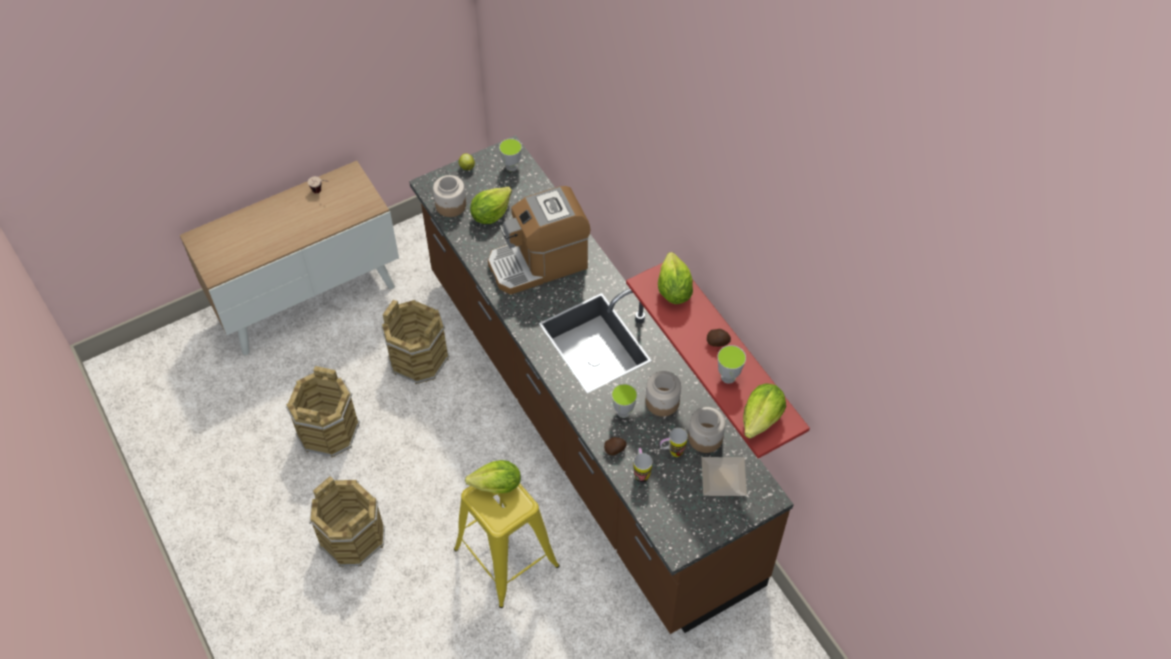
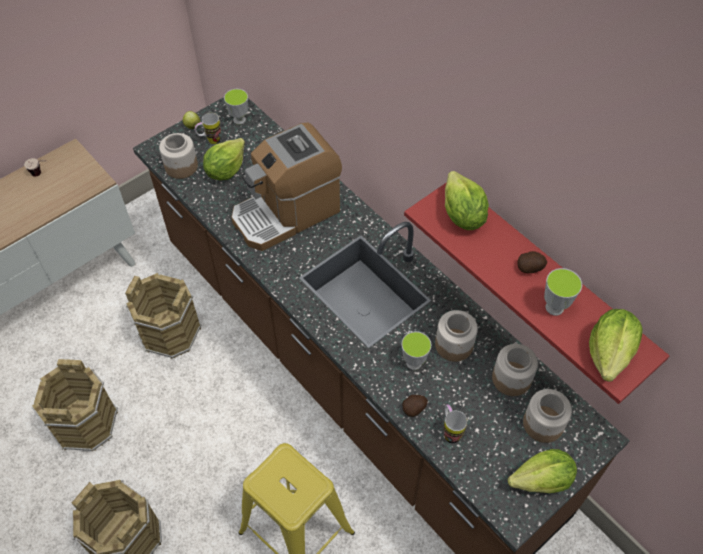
camera: 10 degrees left, 0 degrees up
lettuce [465,460,521,493] -> lettuce moved to [508,449,577,493]
mug [660,428,688,457] -> mug moved to [195,113,221,144]
plate [702,457,747,496] -> jar [523,389,572,443]

